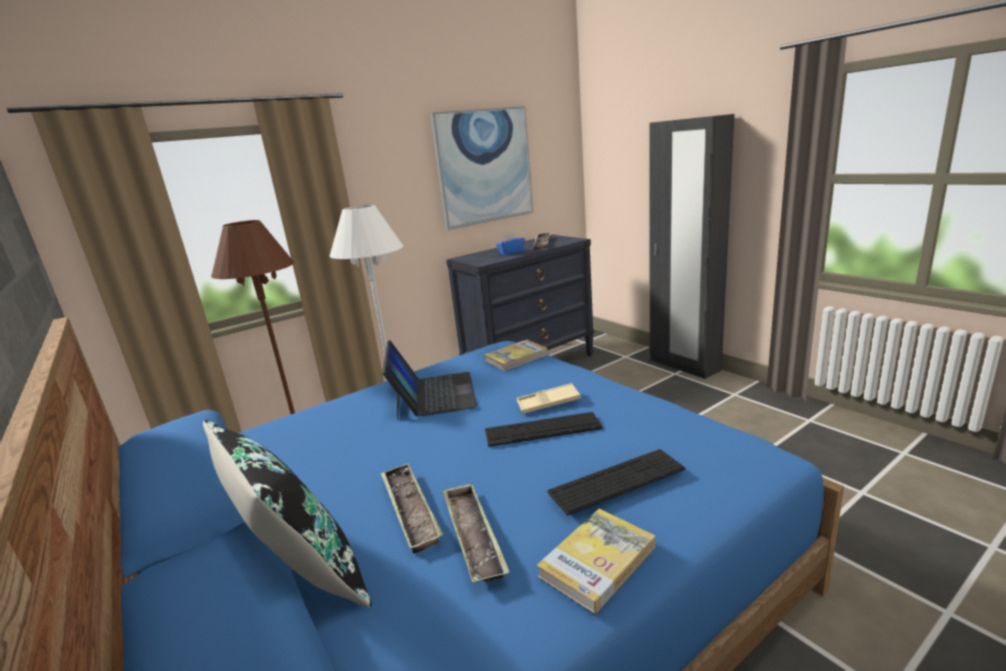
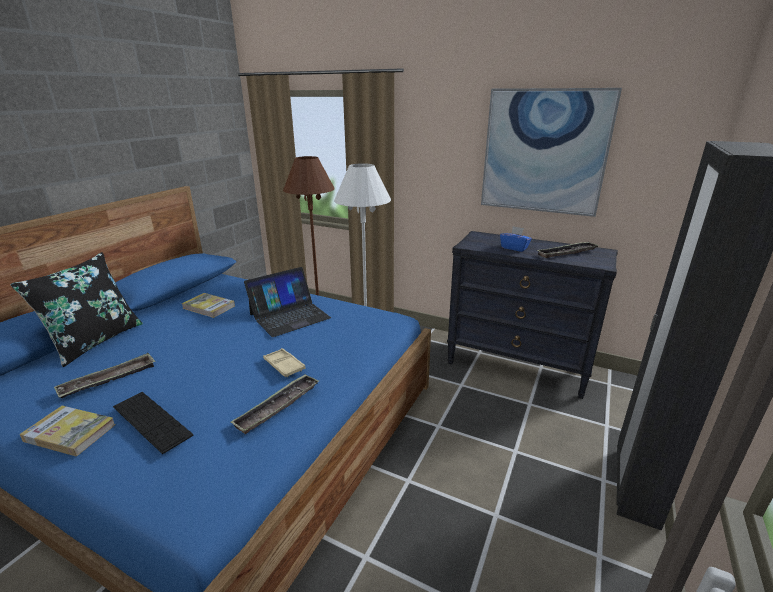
camera: 60 degrees right, 5 degrees up
tray [381,463,443,554] -> tray moved to [231,375,319,434]
book [484,340,548,371] -> book moved to [182,293,235,318]
keyboard [485,412,603,447] -> none

